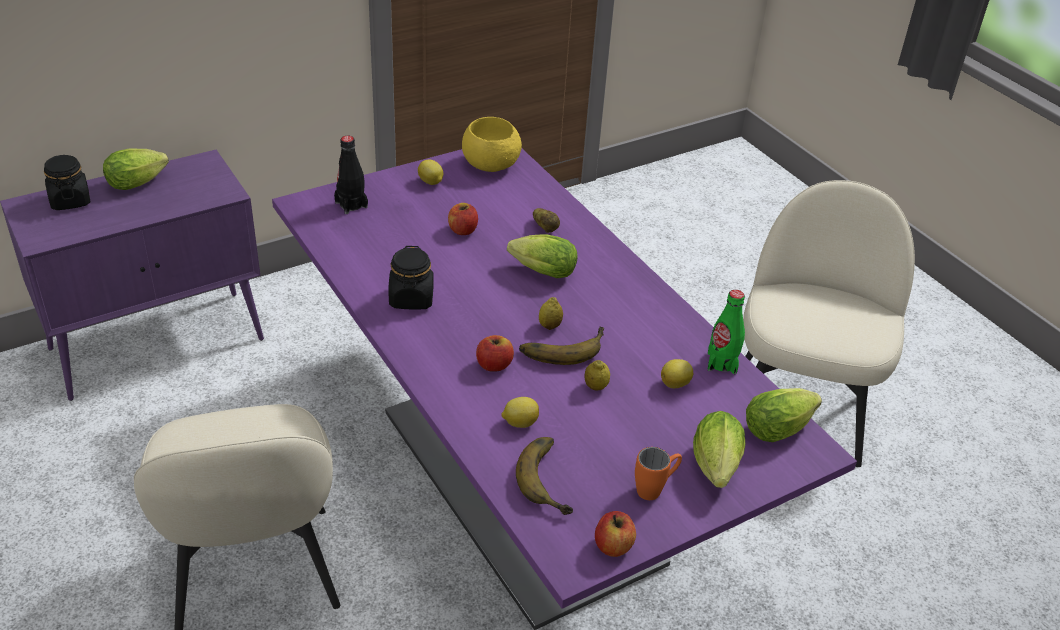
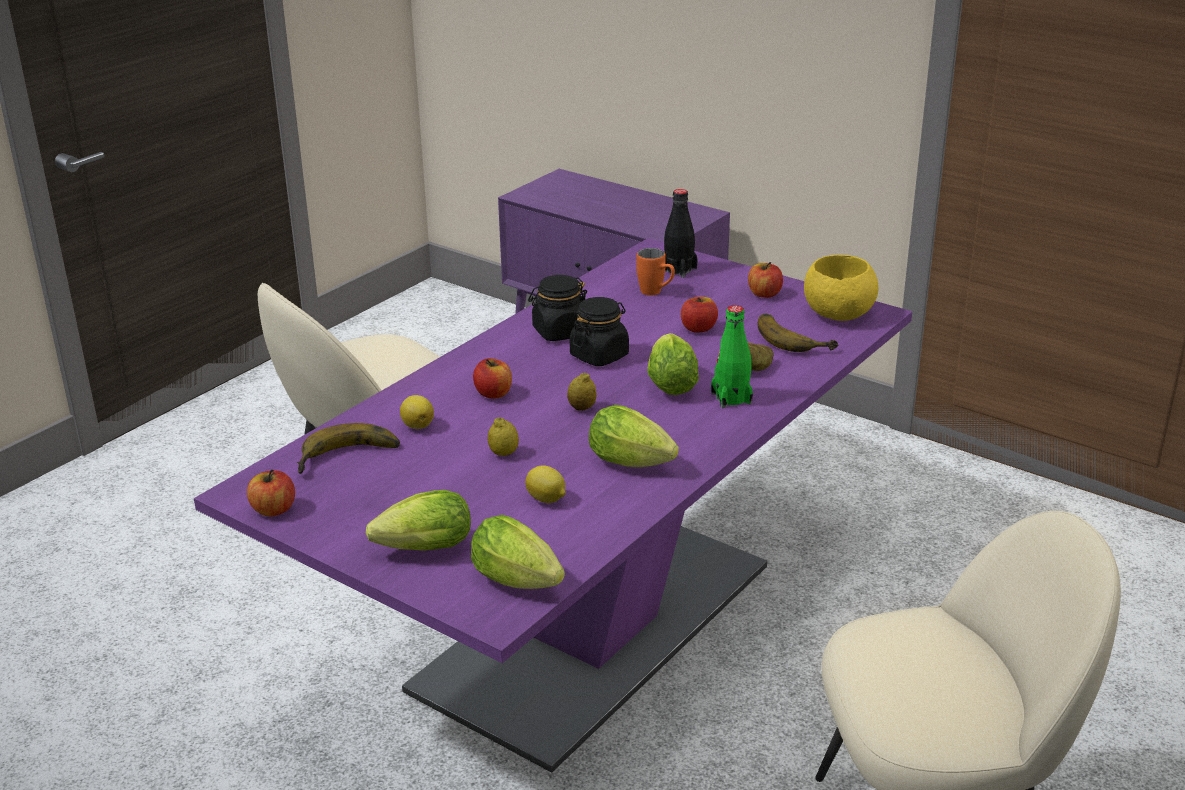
camera: 70 degrees right, 10 degrees down
black jar [44,155,91,210] -> black jar moved to [570,297,629,366]
lettuce [103,149,169,190] -> lettuce moved to [589,405,679,467]
lemon [418,159,443,185] -> apple [748,262,783,298]
banana [519,326,604,365] -> banana moved to [758,314,839,352]
orange mug [635,447,682,500] -> orange mug moved to [636,248,675,295]
green bottle [708,290,745,374] -> green bottle moved to [711,305,753,408]

